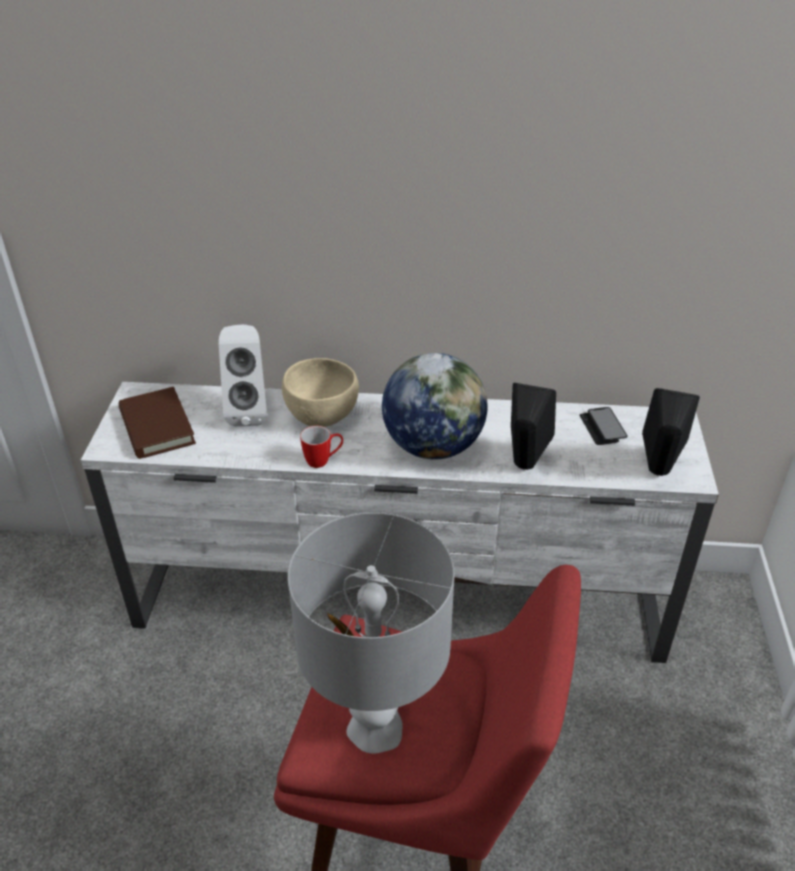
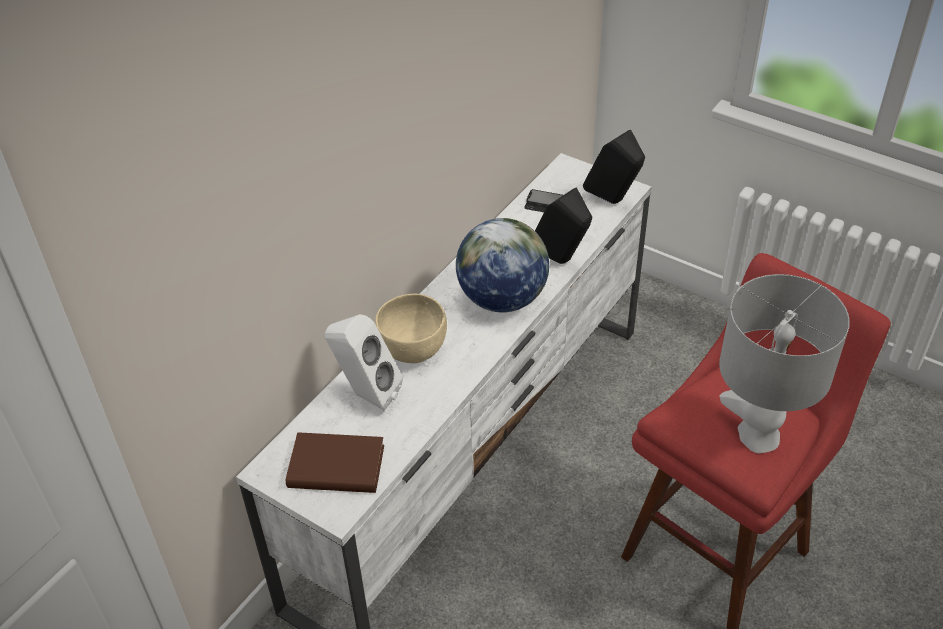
camera: 60 degrees left, 5 degrees up
mug [300,426,343,468] -> none

